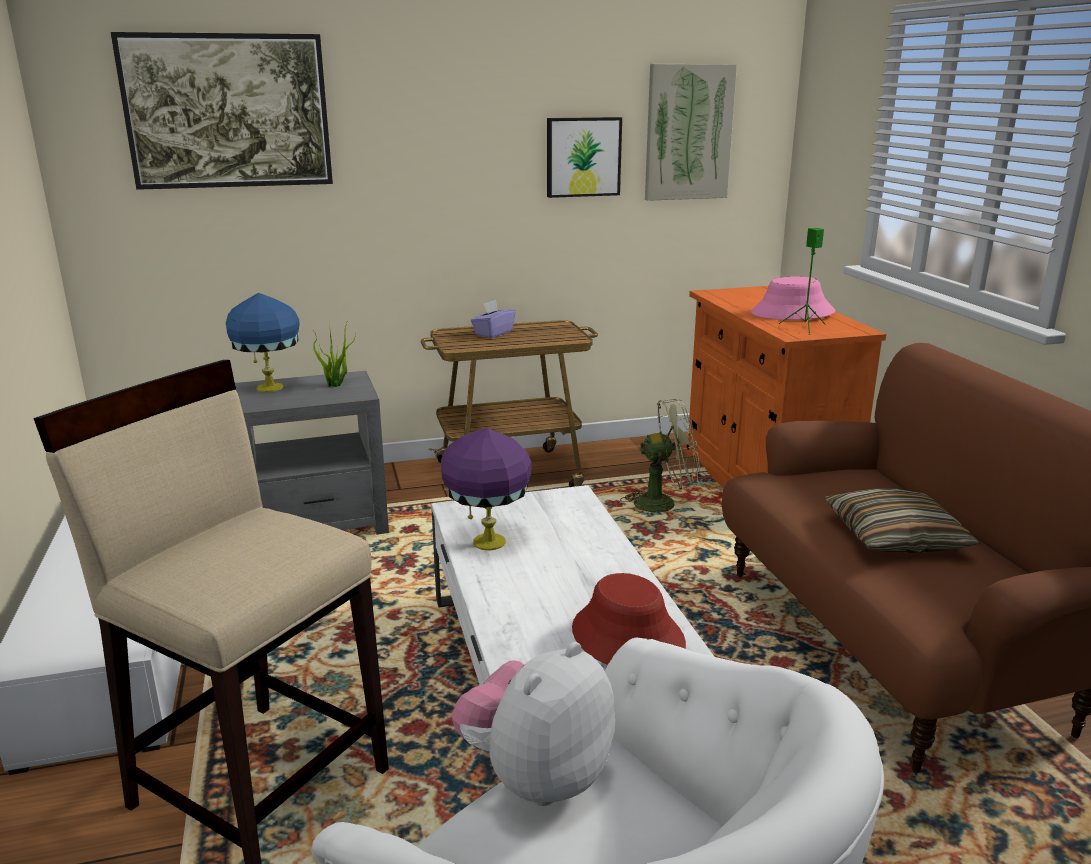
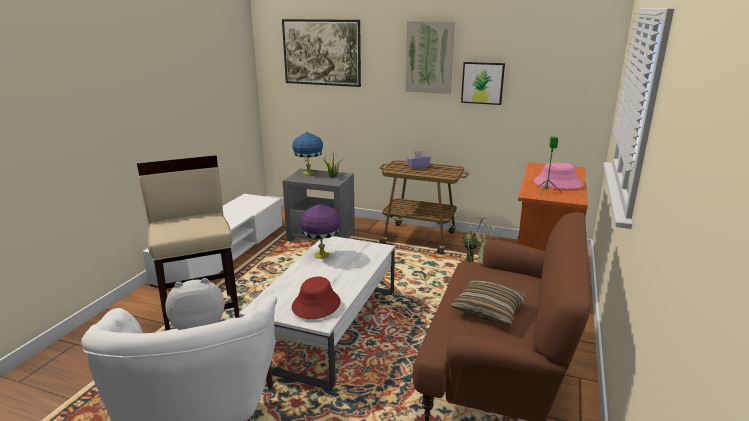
camera: 35 degrees right, 0 degrees up
picture [645,64,737,201] -> picture moved to [405,21,455,94]

